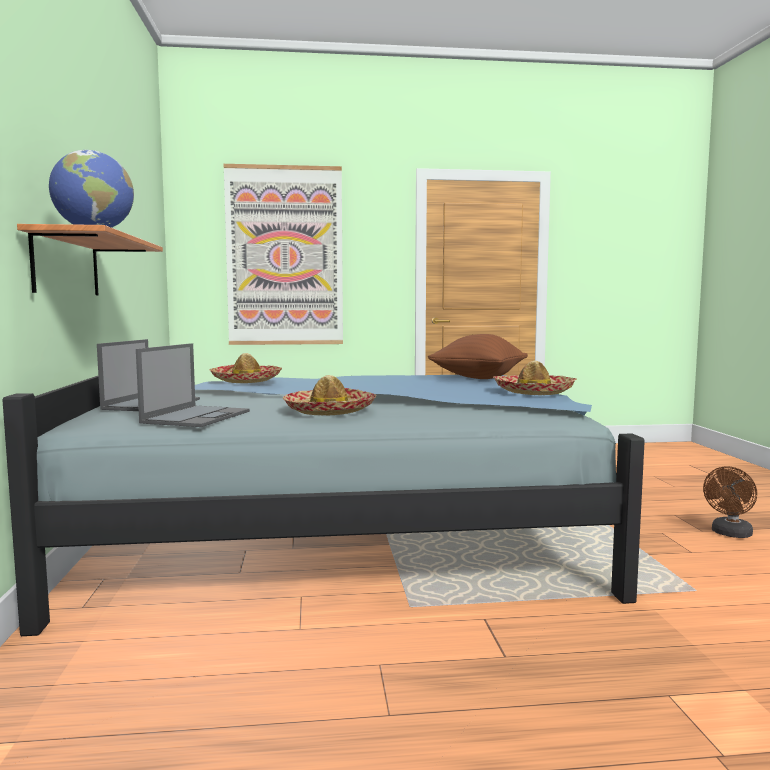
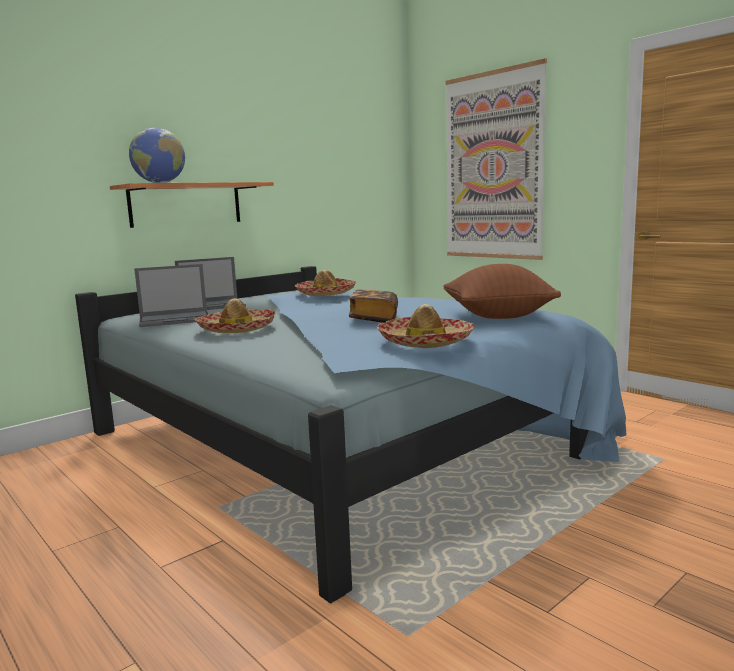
camera: 55 degrees right, 5 degrees up
brown fan [703,466,757,538] -> none
none -> book [349,289,398,323]

